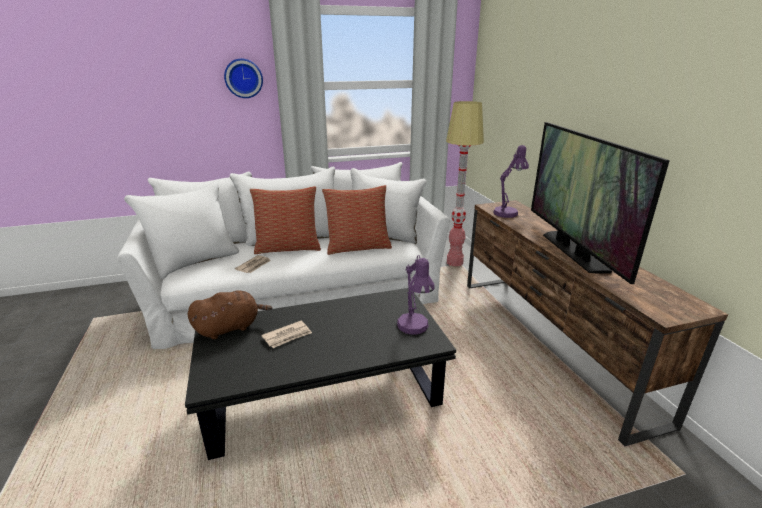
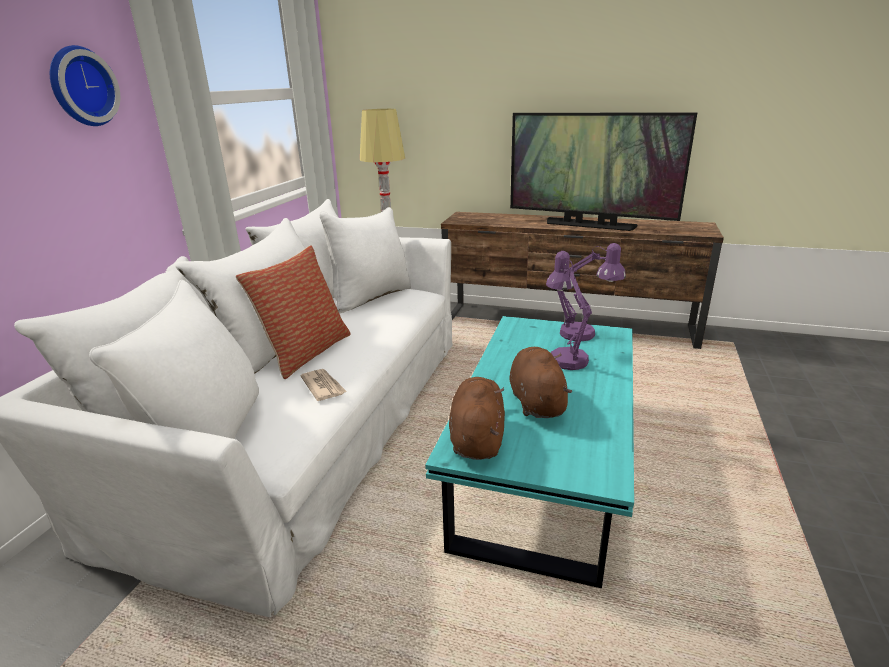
camera: 55 degrees left, 0 degrees up
black coffee table [185,288,456,460] -> turquoise coffee table [425,316,634,588]
newspaper [261,321,312,348] -> brown plush toy [509,347,572,418]
pillow [322,185,392,255] -> none
purple table lamp [493,145,529,218] -> purple table lamp moved to [546,251,592,370]

